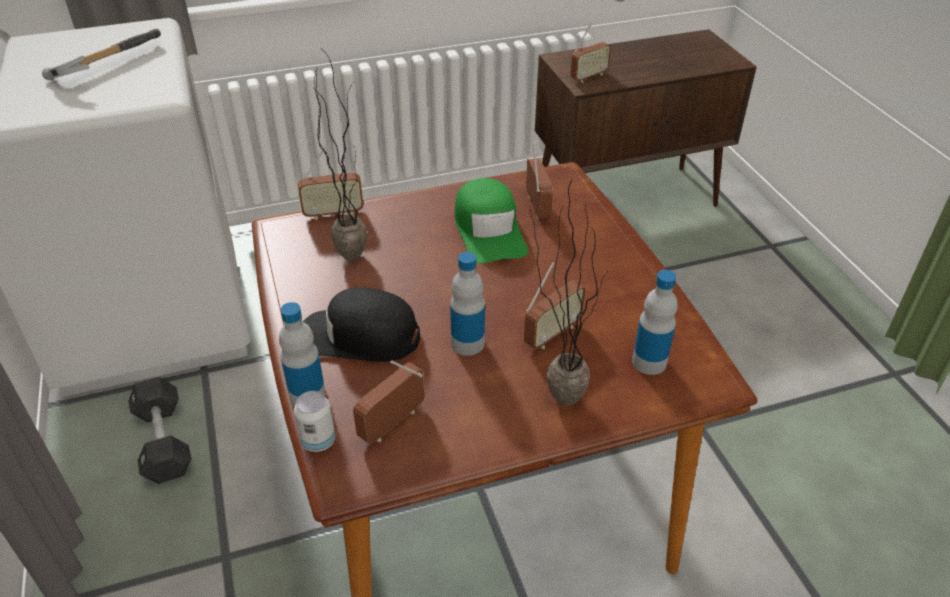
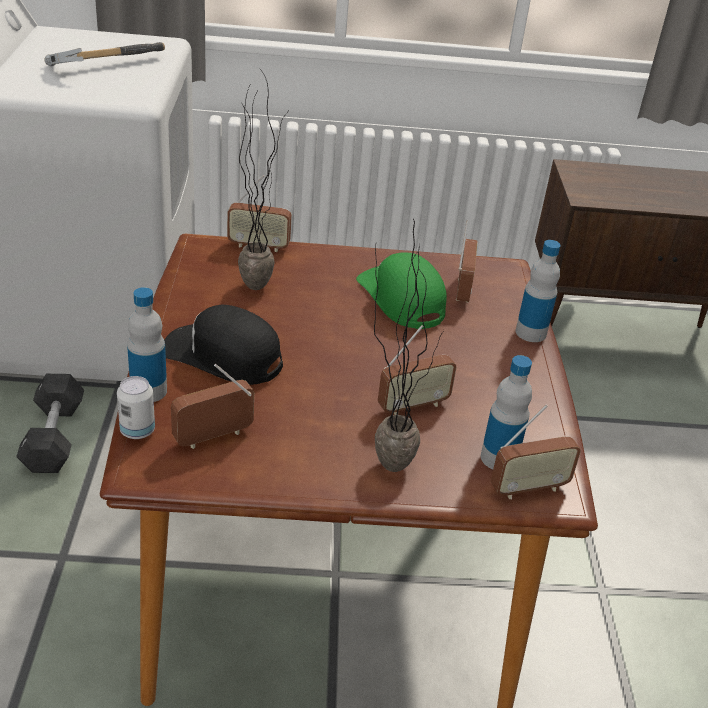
camera: 15 degrees right, 5 degrees down
bottle [450,252,485,356] -> bottle moved to [516,240,561,342]
green cap [455,178,528,263] -> green cap turned 150 degrees clockwise [356,252,447,329]
radio [570,23,612,83] -> radio moved to [491,405,581,499]

